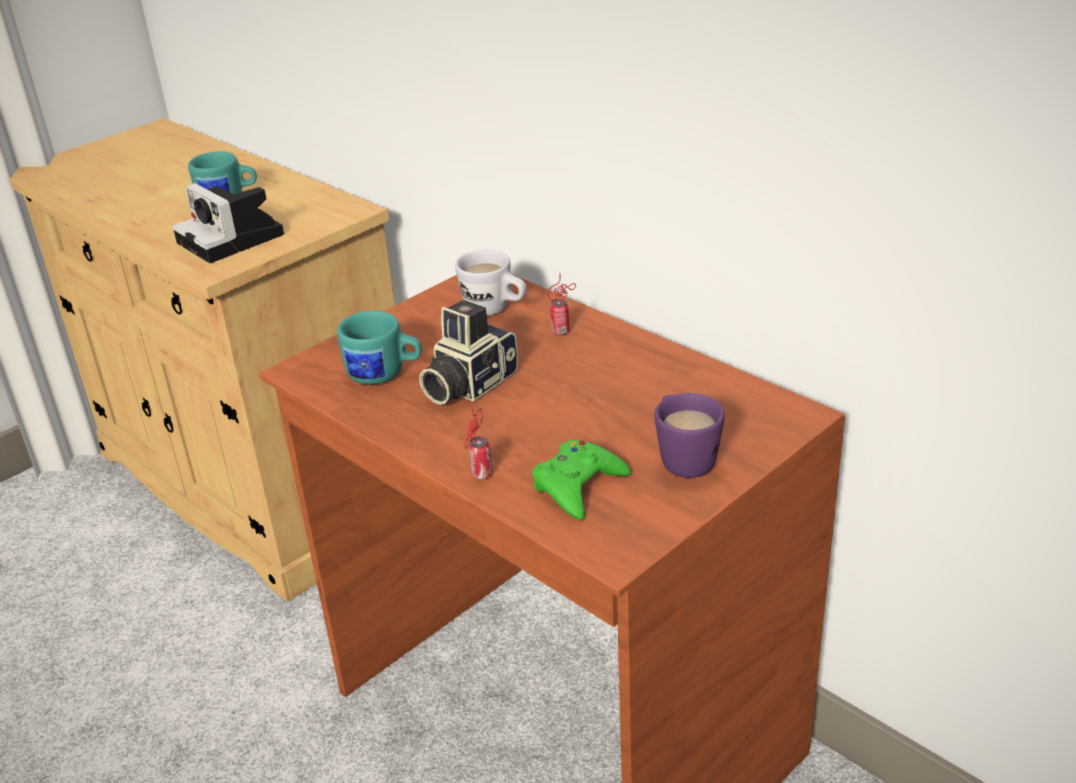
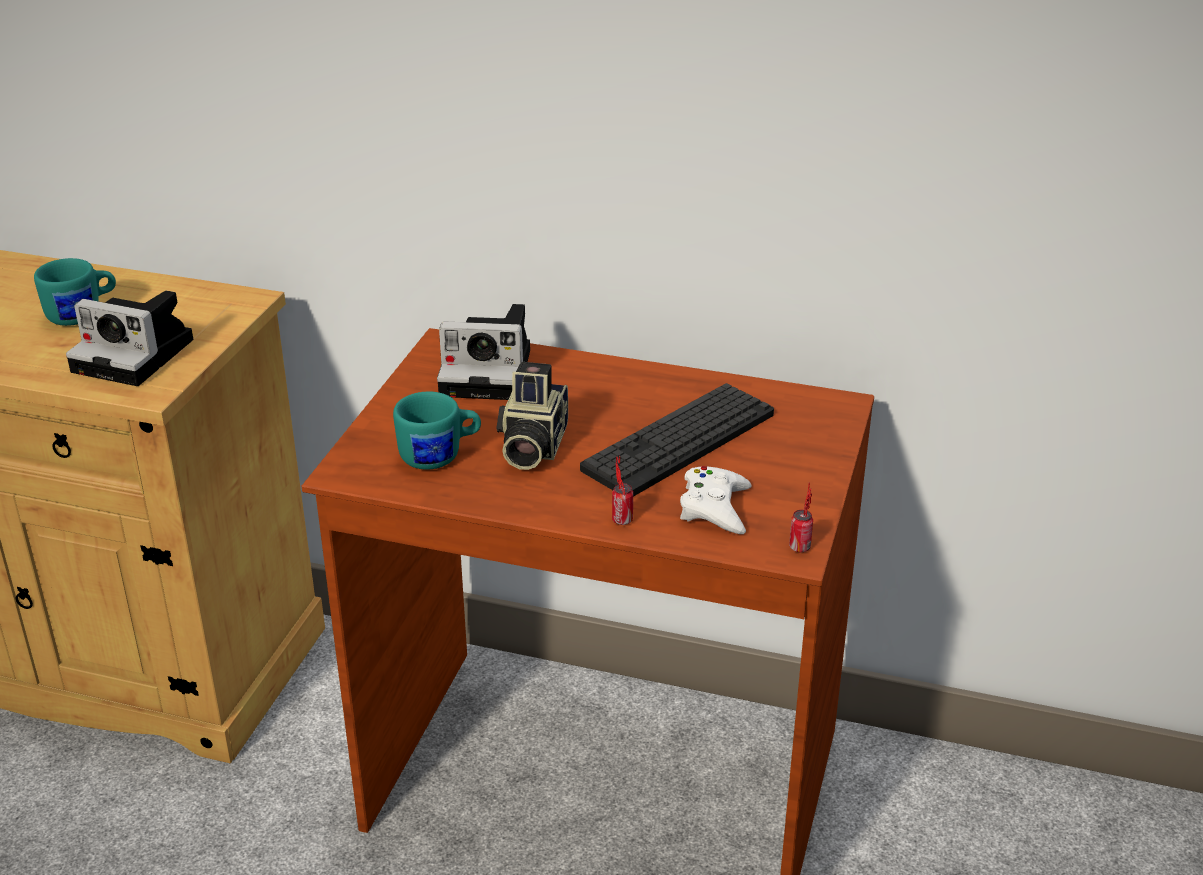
camera: 30 degrees left, 0 degrees up
white mug [455,249,526,316] -> camera [437,304,530,400]
green game controller [532,440,631,520] -> white game controller [680,466,751,534]
can [548,273,576,335] -> can moved to [789,482,813,552]
purple mug [654,393,725,478] -> none
none -> keyboard [580,383,774,497]

